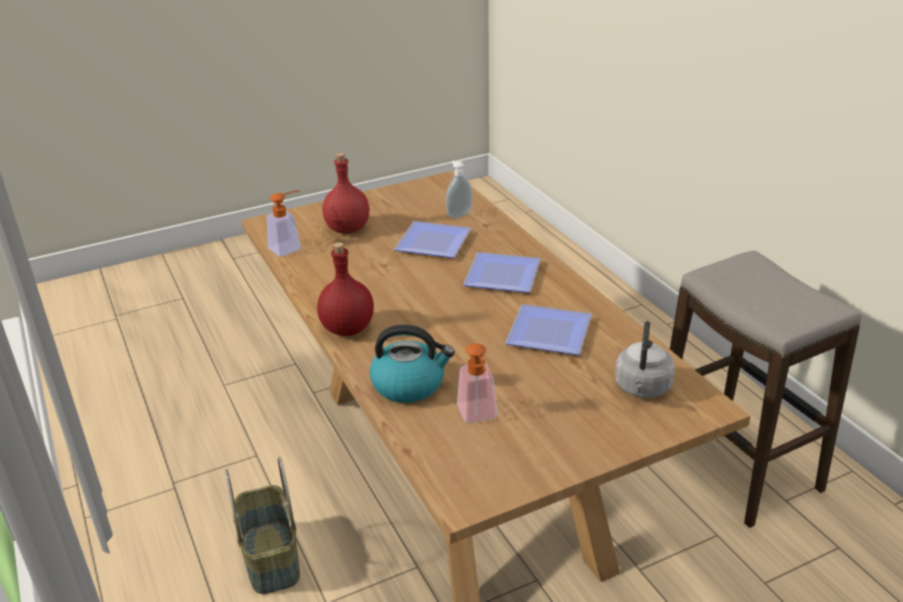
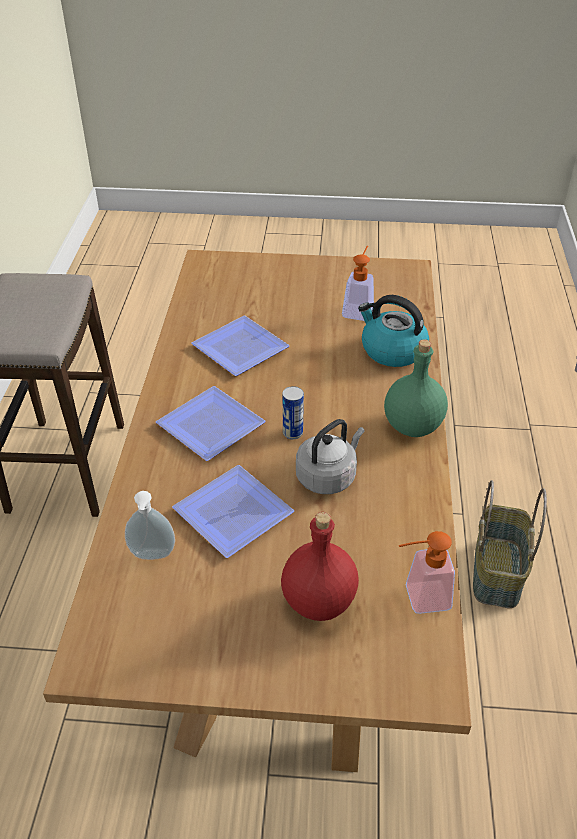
camera: 150 degrees left, 10 degrees up
red bottle [317,242,374,336] -> green bottle [384,339,448,437]
grey kettle [615,321,675,398] -> grey kettle moved to [296,419,365,494]
none -> can [283,386,304,439]

